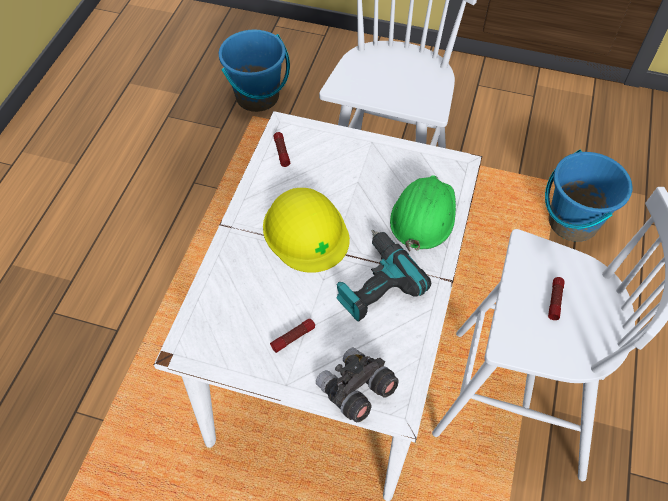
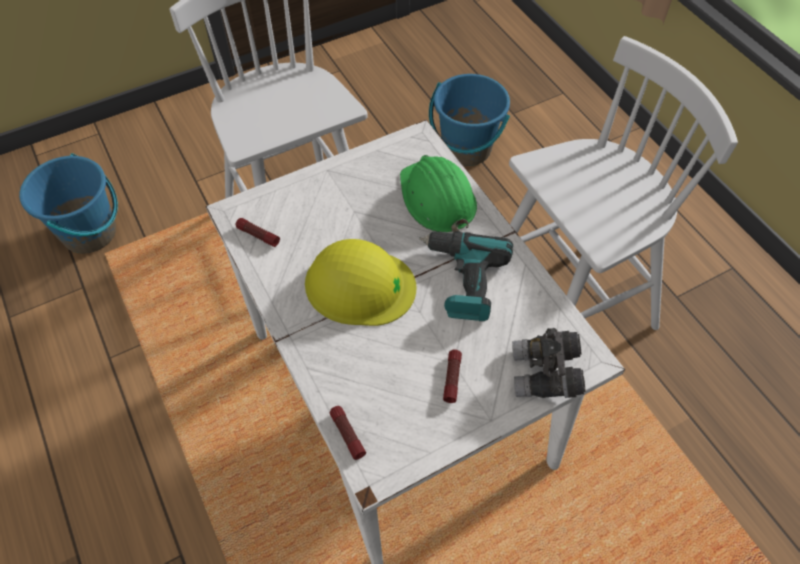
camera: 45 degrees left, 0 degrees up
flashlight [548,277,565,320] -> flashlight moved to [330,406,366,460]

